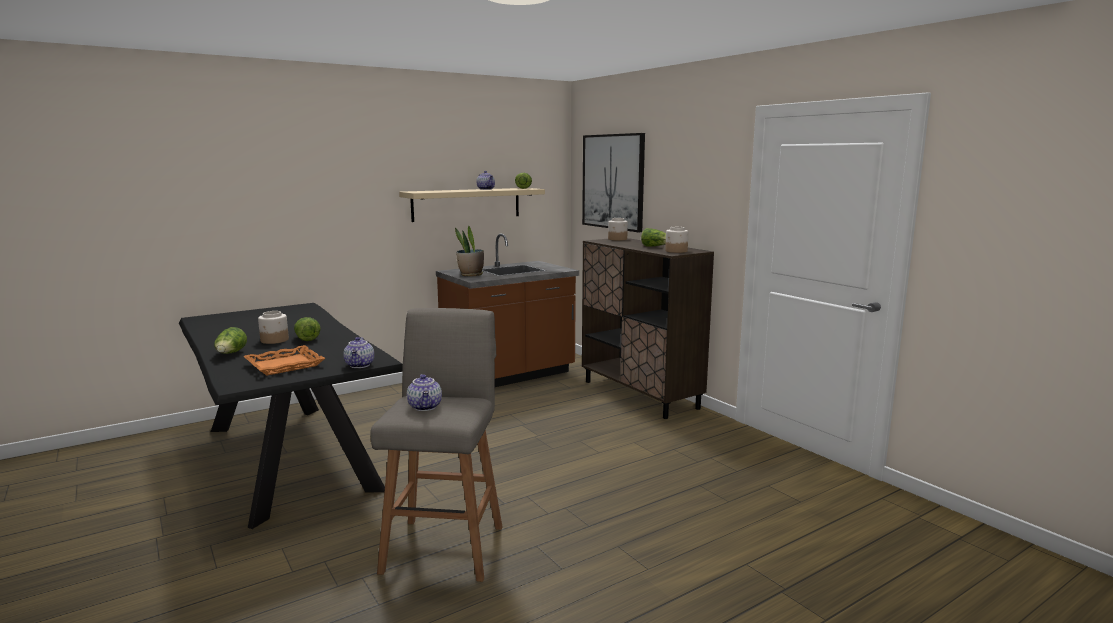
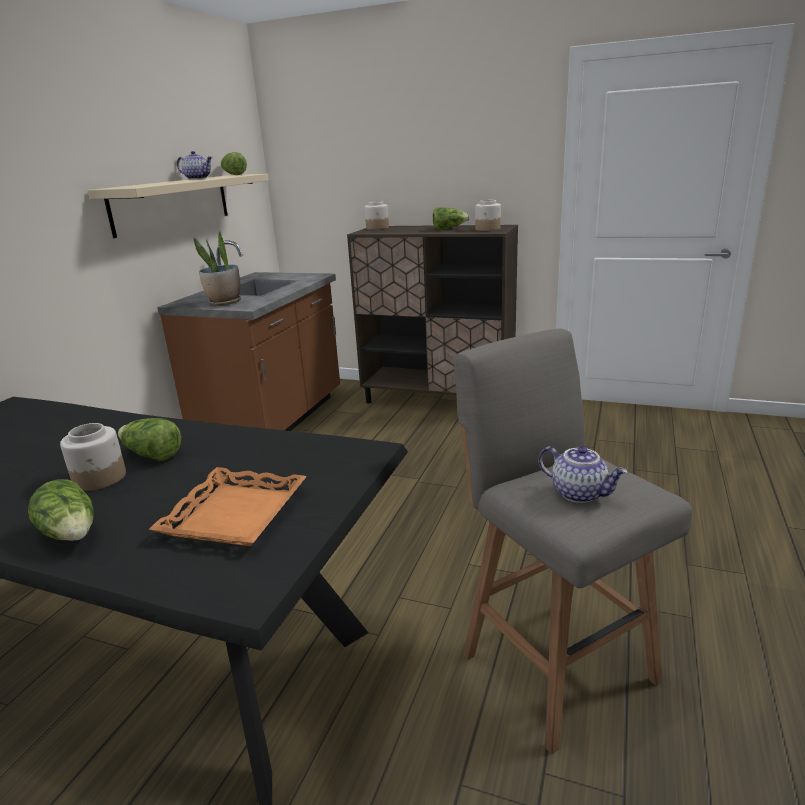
camera: 35 degrees left, 10 degrees up
teapot [343,337,374,368] -> none
picture [582,133,645,232] -> none

